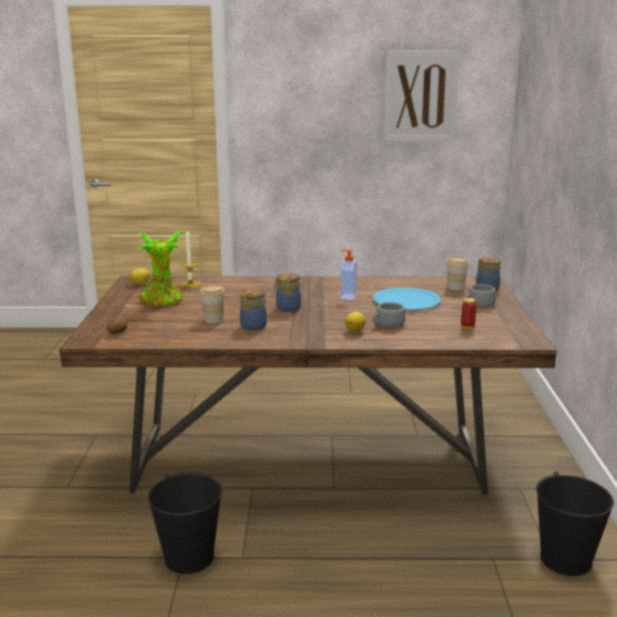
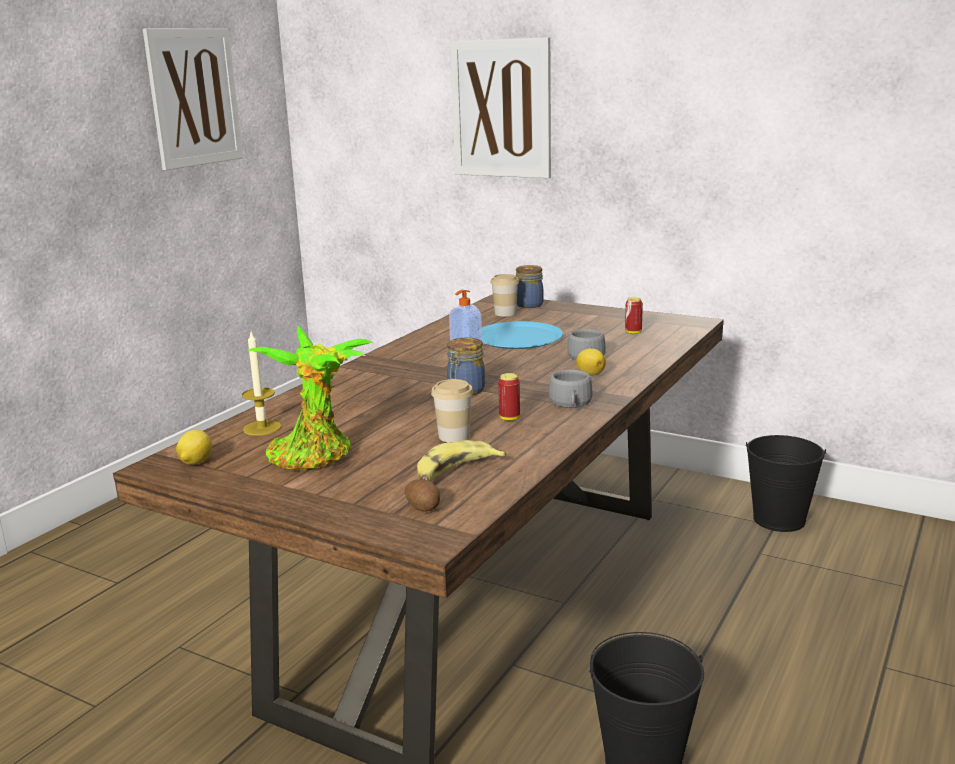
camera: 60 degrees left, 0 degrees up
jar [240,289,267,331] -> can [498,373,520,421]
grey cup [466,284,496,308] -> grey cup moved to [549,370,592,408]
none -> banana [417,440,506,482]
none -> picture [450,37,551,178]

